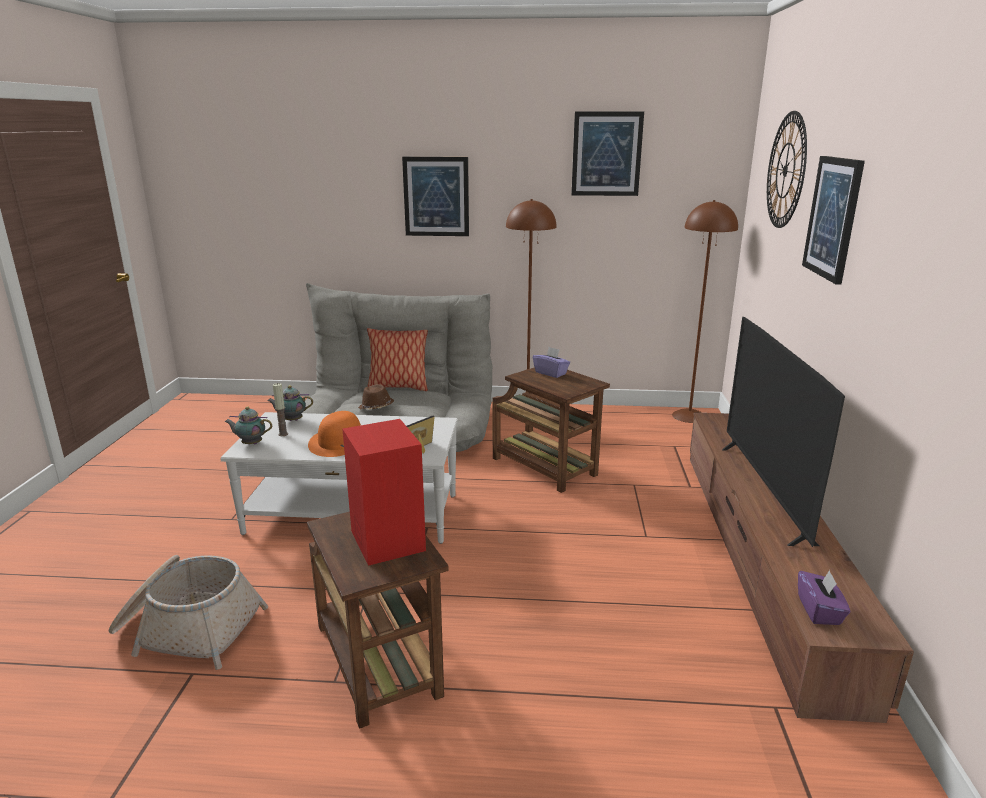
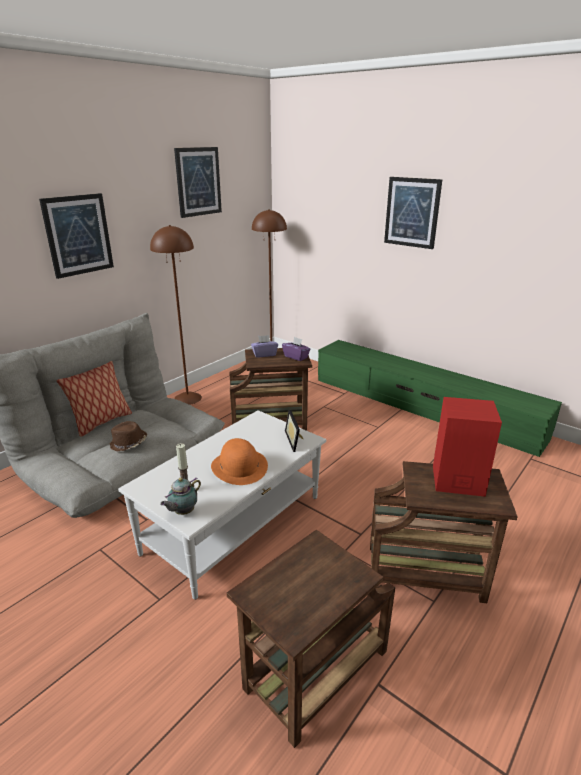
camera: 55 degrees left, 5 degrees up
basket [108,555,268,670] -> brown side table [227,530,395,748]
teapot [267,385,313,421] -> none
brown tv stand [690,413,914,723] -> green tv stand [318,340,562,457]
television [722,317,845,547] -> none
wall clock [767,111,807,228] -> none
purple tissue box [798,570,850,625] -> purple tissue box moved to [282,337,311,361]

